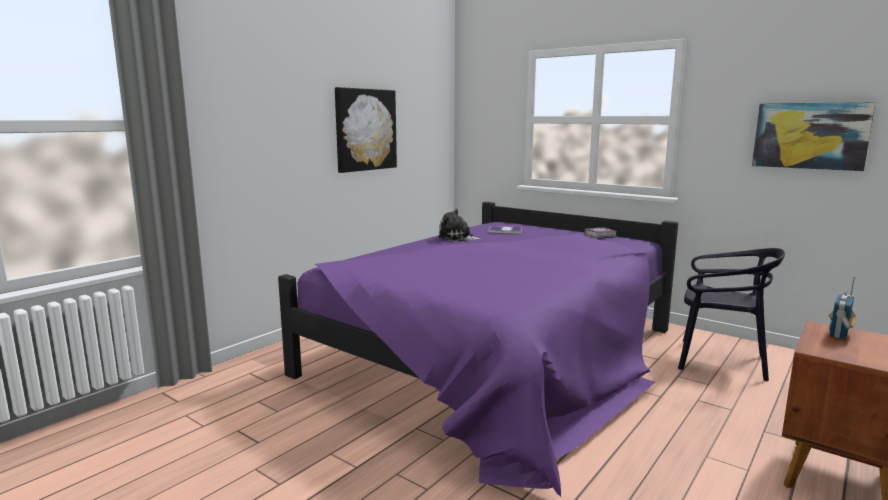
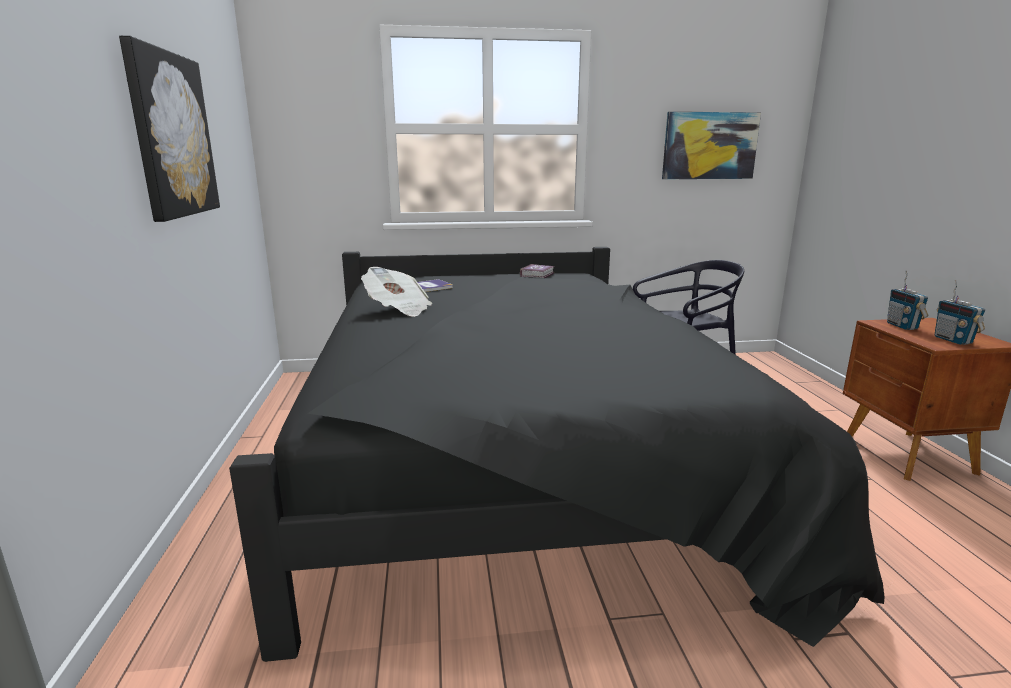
camera: 45 degrees left, 5 degrees up
purple bed [278,202,678,497] -> black bed [229,247,884,662]
plush toy [438,209,482,241] -> newspaper [361,267,433,317]
none -> radio [935,280,985,345]

